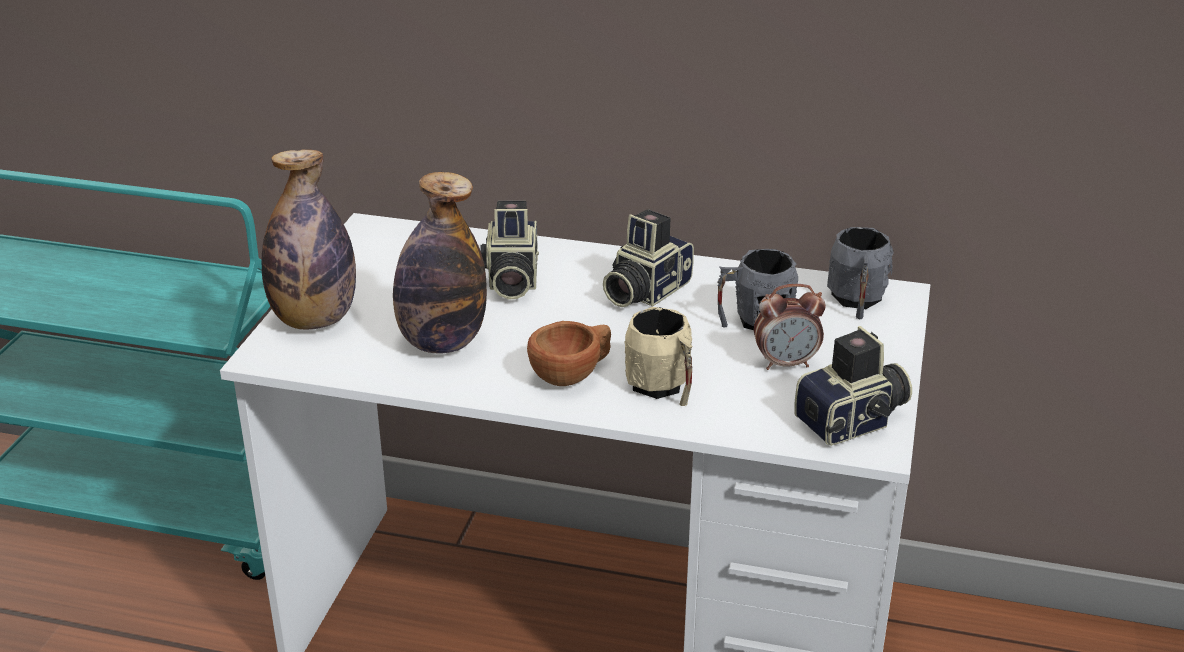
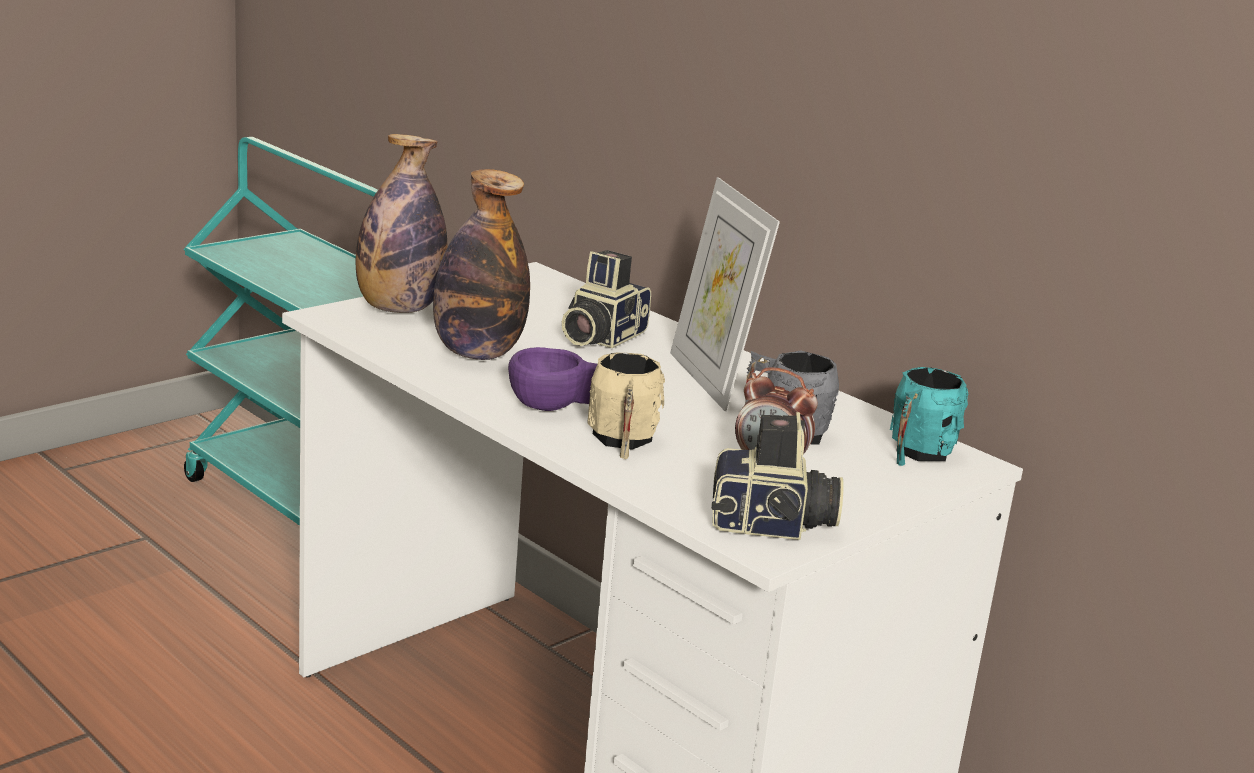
camera: 30 degrees right, 10 degrees down
brown cup [527,321,611,386] -> purple cup [508,347,597,411]
camera [603,209,694,307] -> picture frame [670,177,780,411]
grey mug [827,227,894,320] -> turquoise mug [890,367,968,466]

